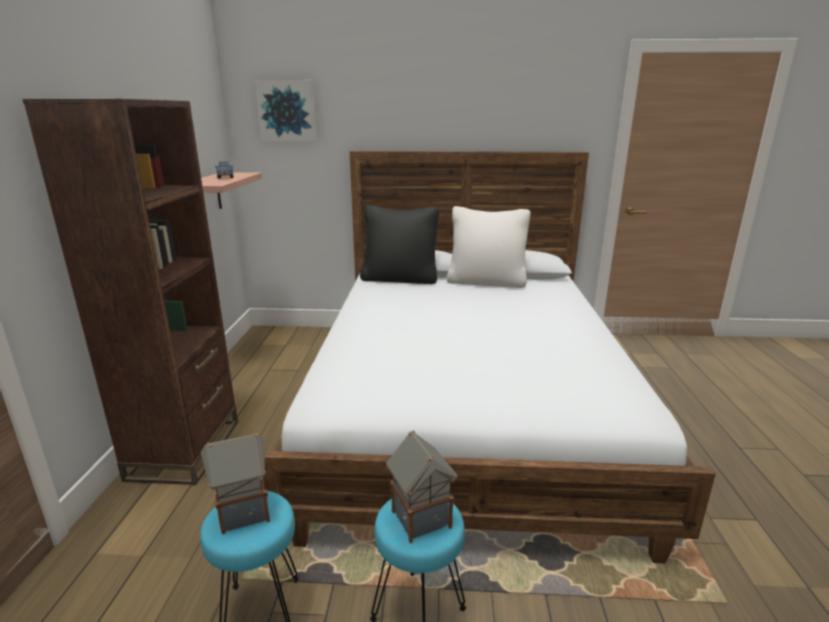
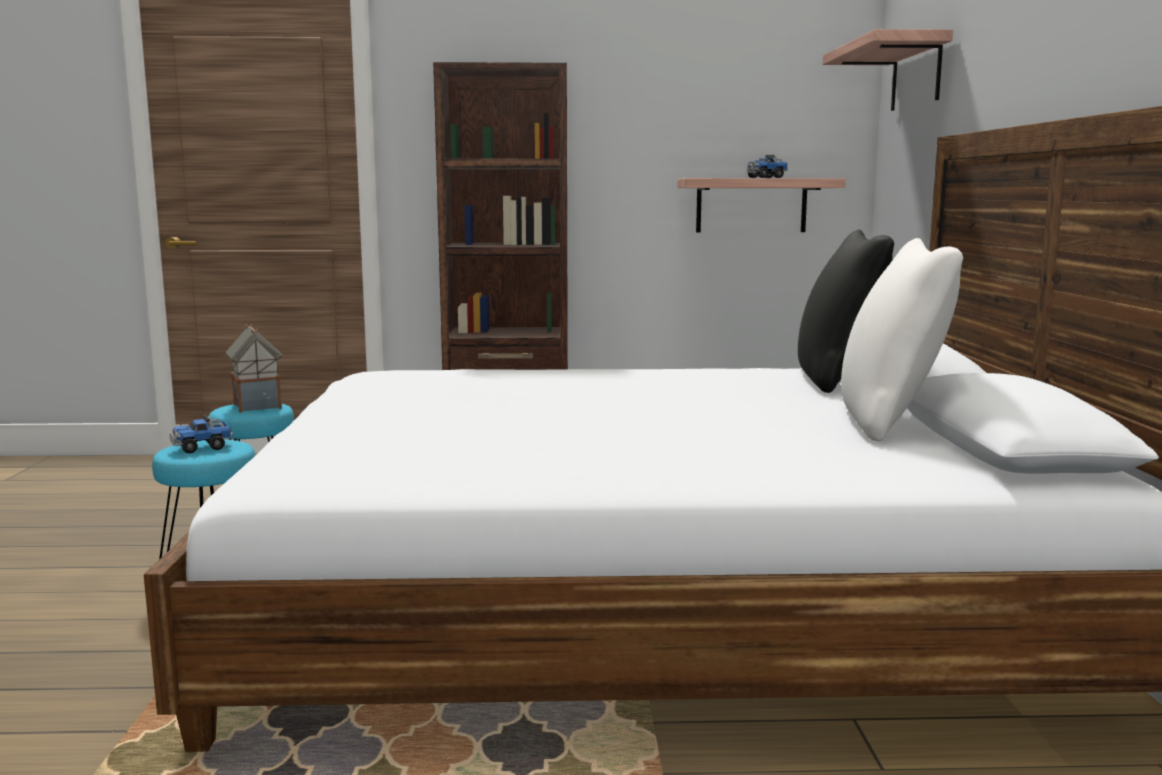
camera: 85 degrees right, 10 degrees down
picture [255,80,317,141] -> shelf [823,29,953,111]
toy house [386,430,458,543] -> toy truck [169,415,233,454]

